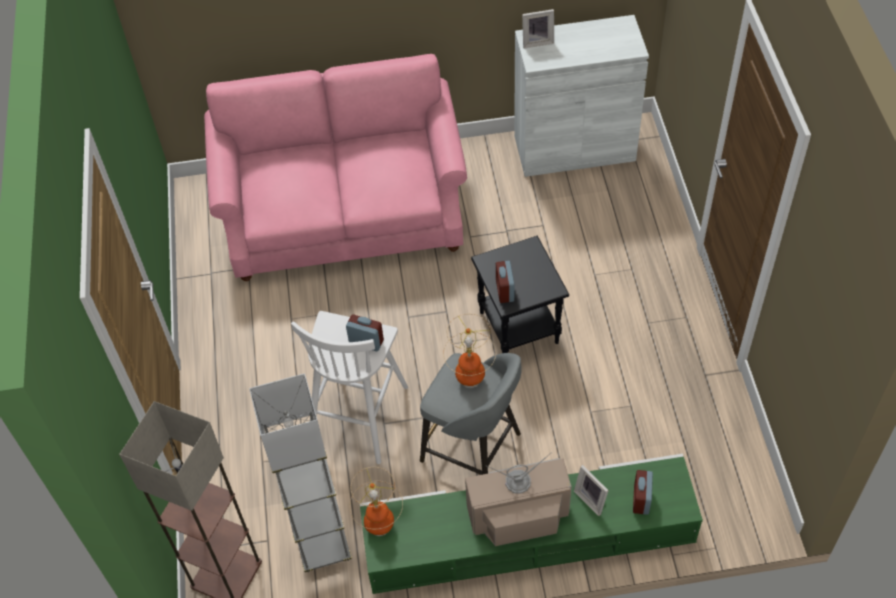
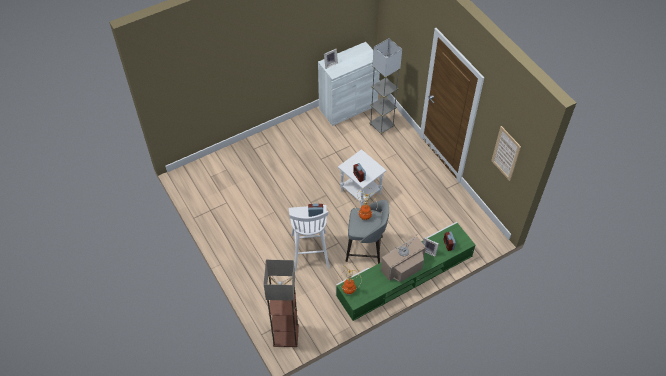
camera: 25 degrees left, 0 degrees up
pink sofa [204,54,467,281] -> none
grey floor lamp [249,373,352,573] -> grey floor lamp moved to [369,38,402,135]
black side table [471,236,569,353] -> white side table [338,149,387,206]
none -> picture [491,126,521,181]

